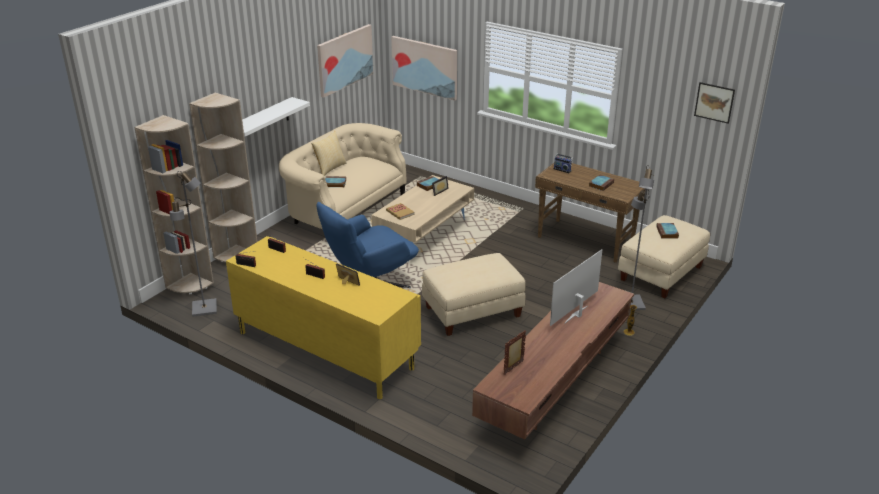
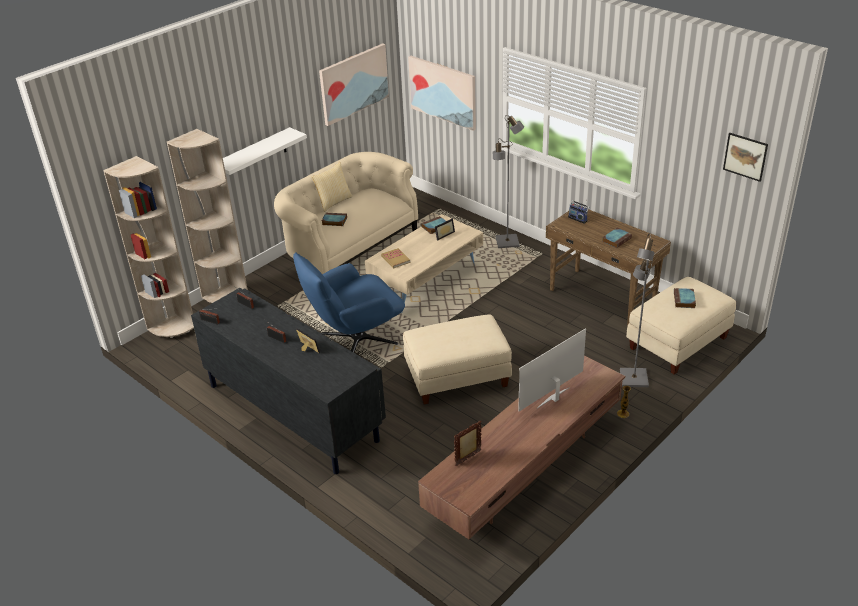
camera: 10 degrees right, 5 degrees up
grey floor lamp [169,171,217,317] -> grey floor lamp moved to [493,115,524,248]
yellow cabinet [226,236,421,399] -> black cabinet [191,288,386,474]

